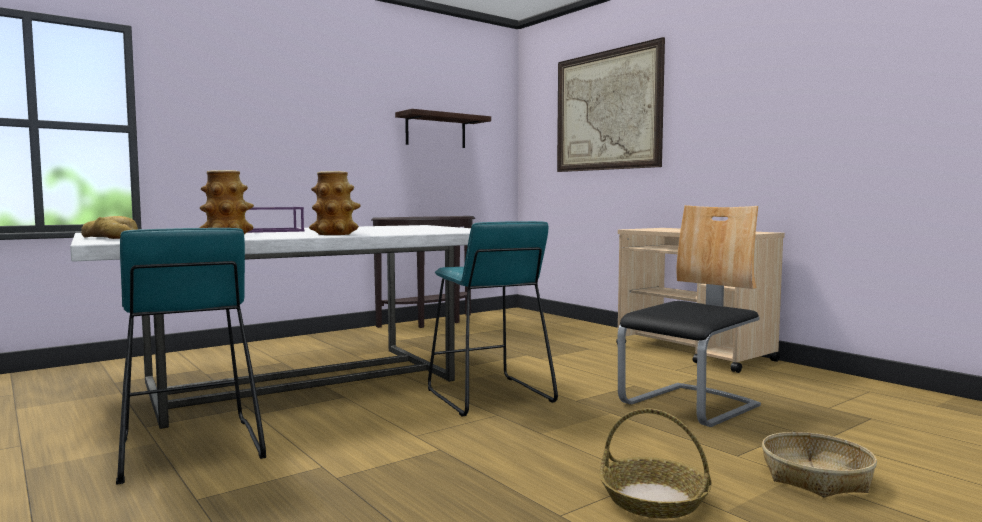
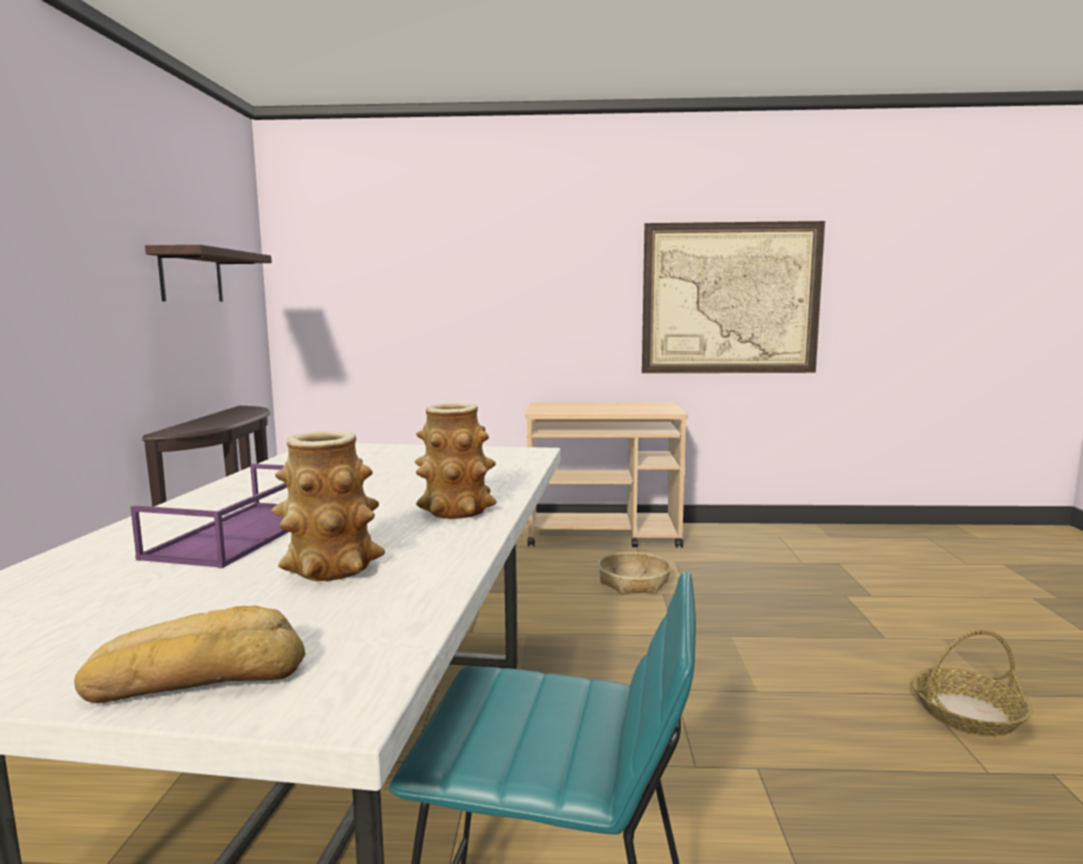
camera: 50 degrees left, 5 degrees up
turquoise stool [428,221,558,416] -> none
picture [557,37,665,172] -> picture moved to [642,221,825,373]
chair [618,205,761,427] -> none
basket [762,432,877,497] -> basket moved to [598,552,671,595]

